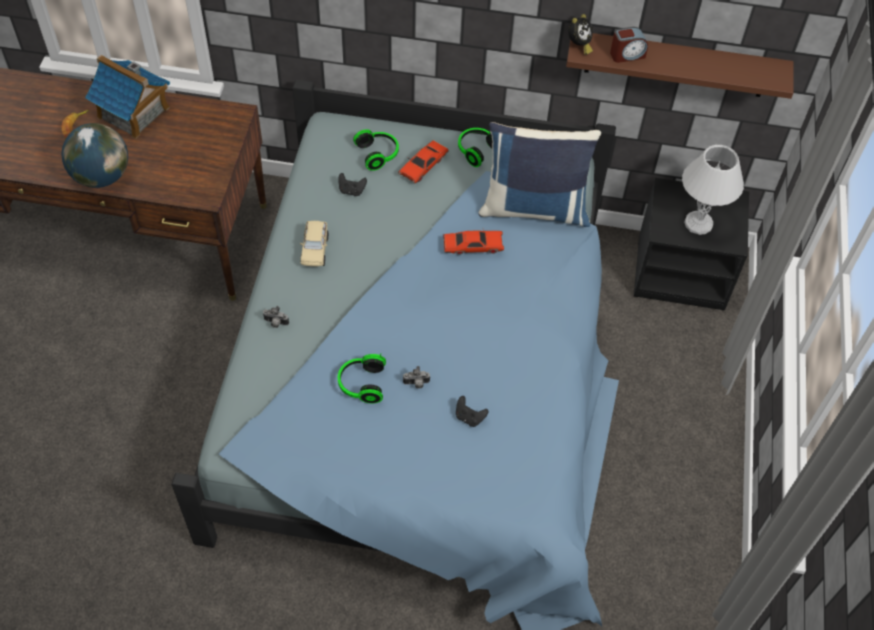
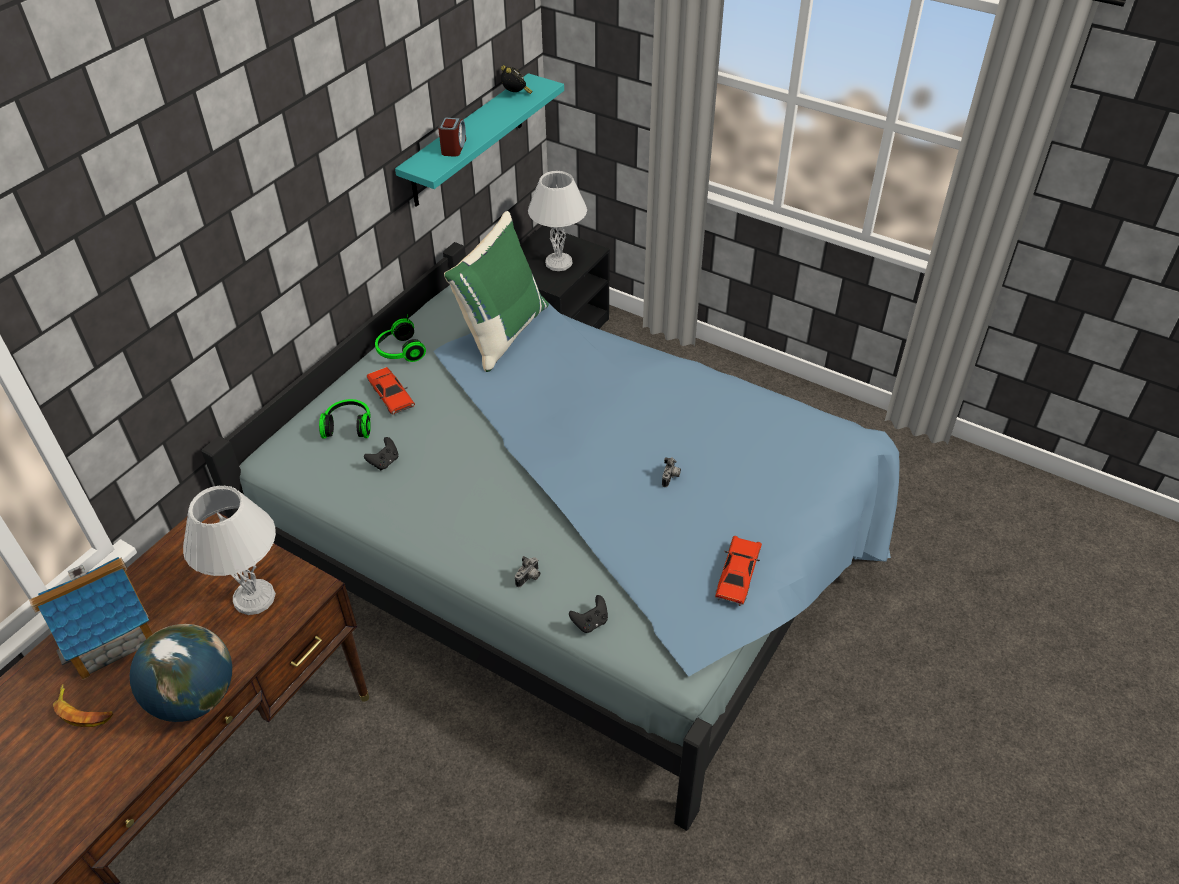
camera: 65 degrees left, 10 degrees down
beige toy car [300,221,328,266] -> none
headphones [338,354,386,403] -> none
red toy car [443,231,504,255] -> red toy car moved to [715,536,762,606]
black game controller [456,396,488,427] -> black game controller moved to [569,595,608,633]
blue pillow [478,122,601,227] -> green pillow [444,211,549,372]
brown shelf [566,33,794,99] -> turquoise shelf [395,73,564,207]
alarm clock [568,14,593,55] -> alarm clock moved to [501,65,532,94]
none -> white table lamp [183,485,276,615]

